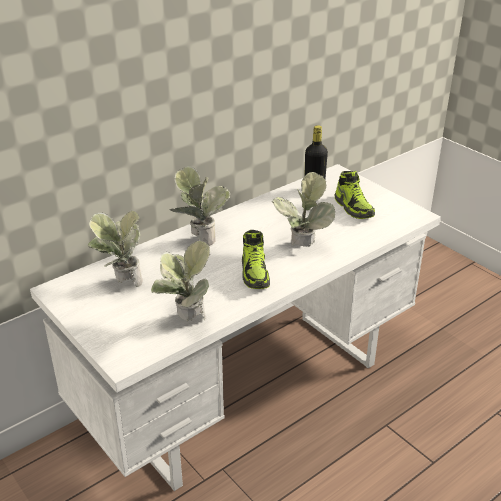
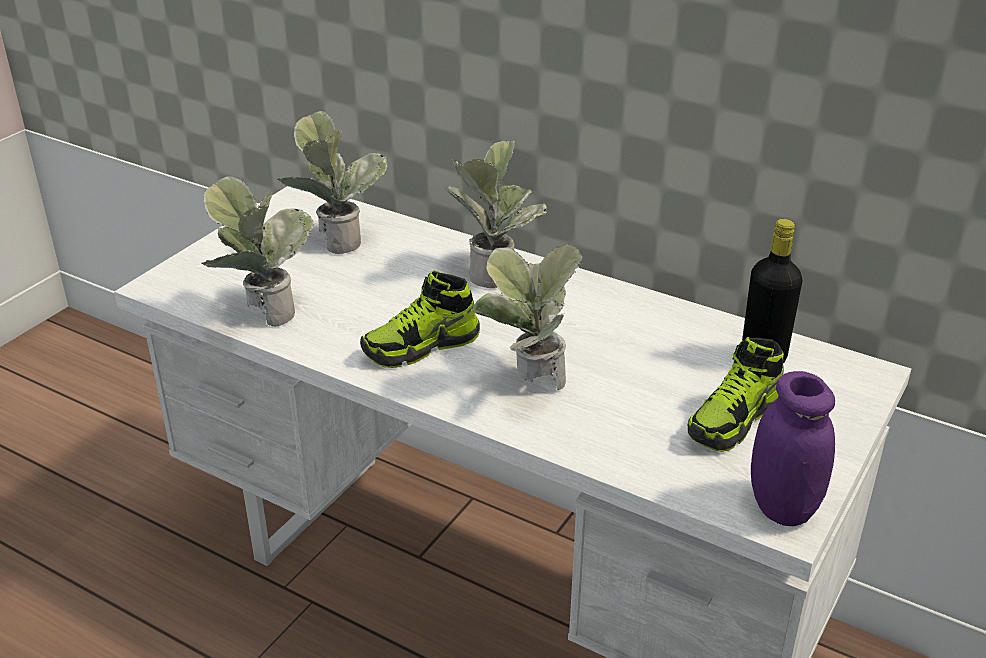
camera: 70 degrees right, 0 degrees up
none -> purple jar [751,371,835,526]

